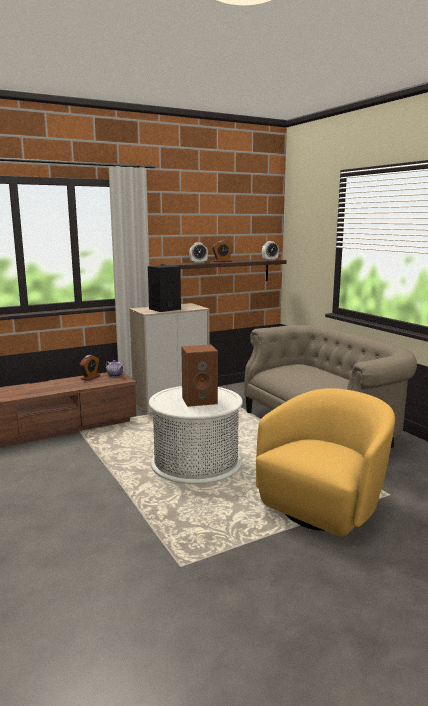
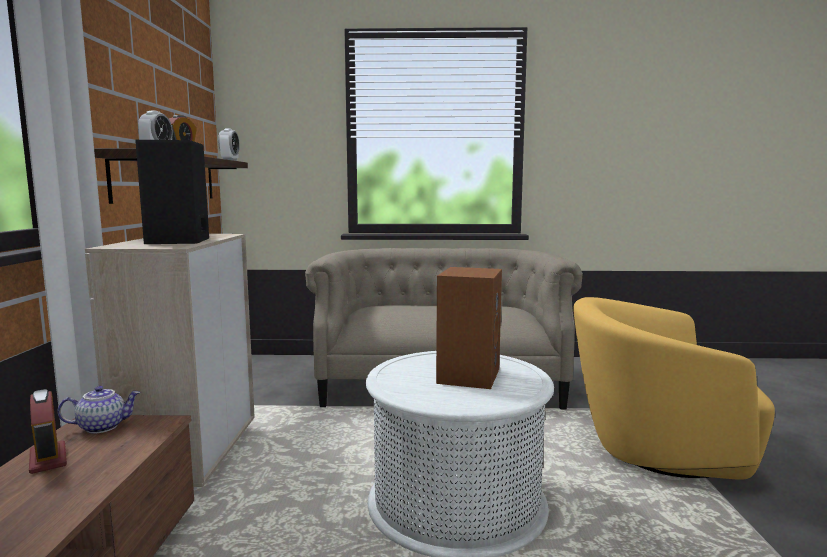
camera: 60 degrees left, 5 degrees down
yellow armchair [256,388,395,537] -> yellow armchair turned 60 degrees counterclockwise [573,297,775,480]

